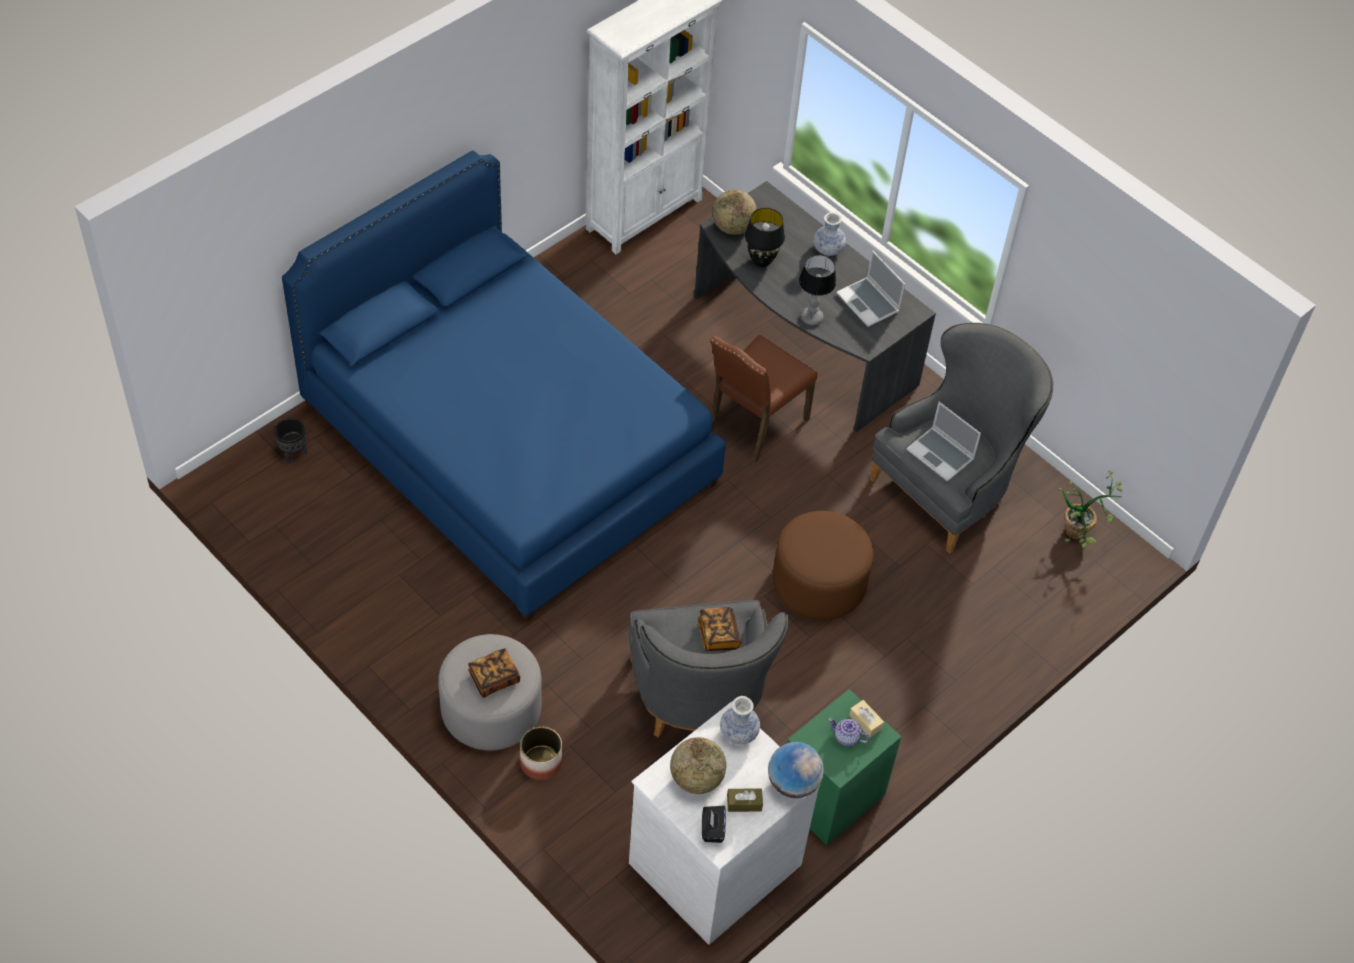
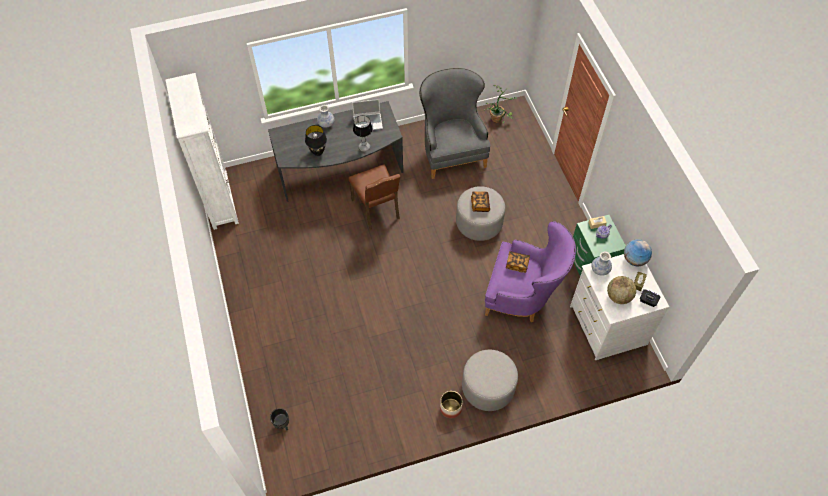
camera: 60 degrees left, 5 degrees up
blue bed [282,150,726,622] -> none
book [468,648,520,698] -> book moved to [471,191,490,212]
planter [520,726,562,780] -> planter moved to [440,391,463,418]
grey armchair [629,600,789,737] -> purple armchair [485,221,576,322]
globe [712,189,757,235] -> none
brown ottoman [772,511,874,620] -> grey ottoman [456,186,505,241]
laptop [906,402,981,482] -> none

